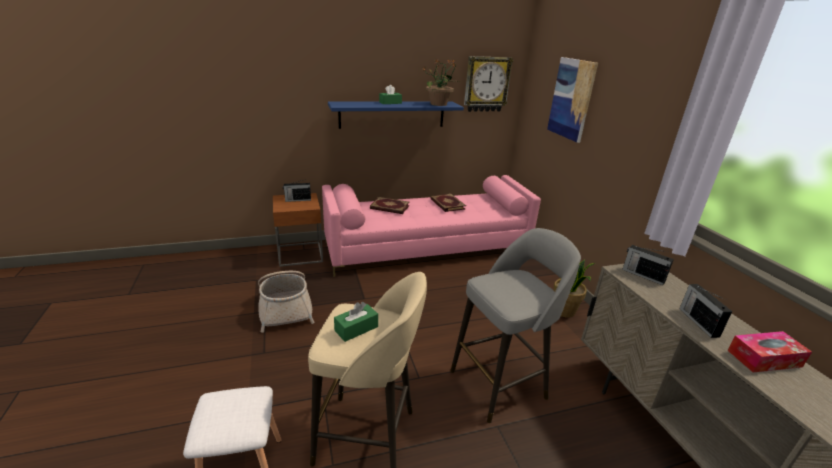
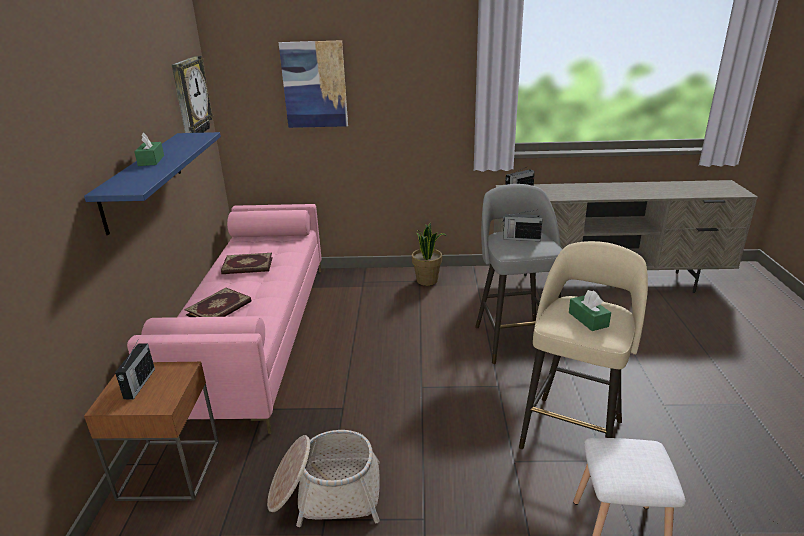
camera: 70 degrees left, 0 degrees up
potted plant [423,59,462,106] -> none
radio [679,284,732,338] -> radio moved to [503,210,543,241]
tissue box [728,331,812,372] -> none

